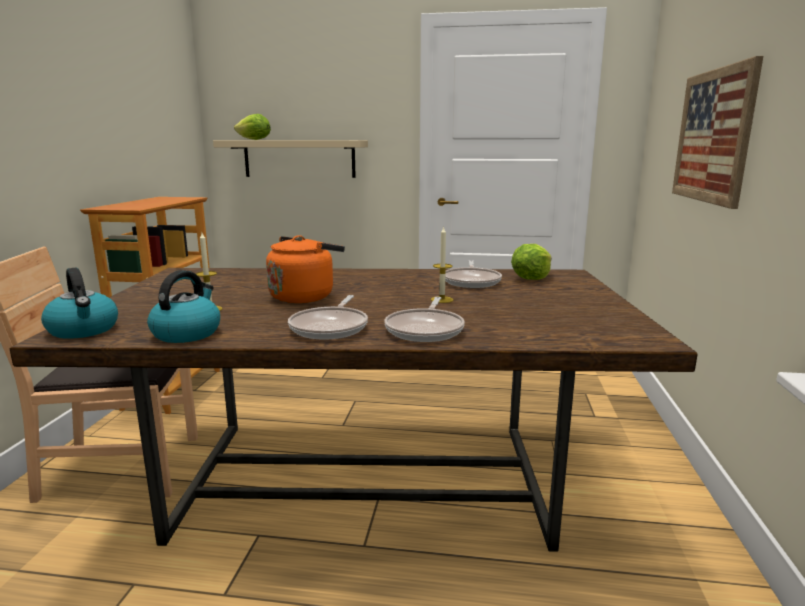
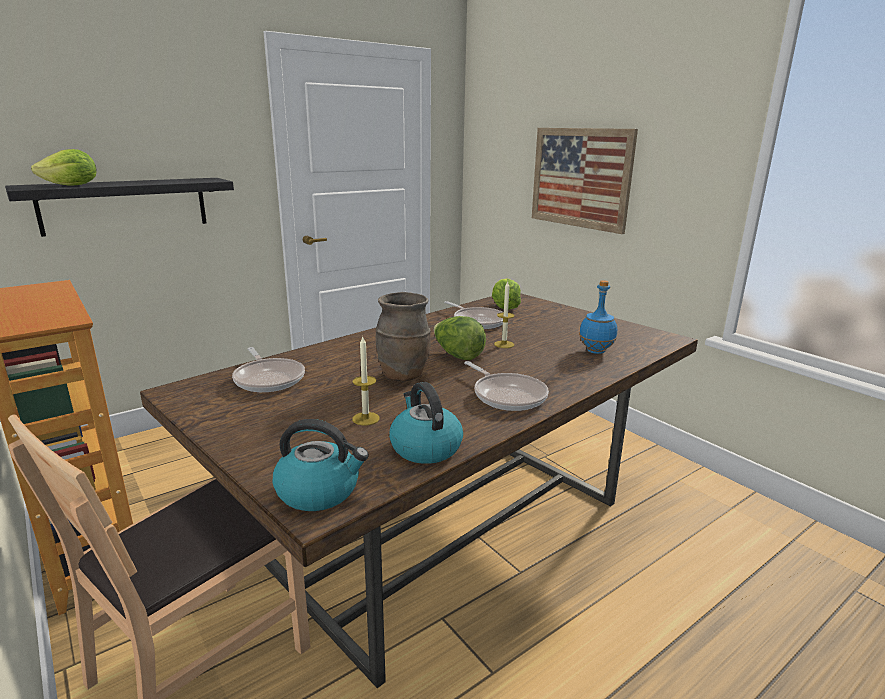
camera: 45 degrees left, 5 degrees up
beige shelf [213,140,368,178] -> black shelf [5,178,234,237]
orange kettle [266,235,345,303] -> brown vase [375,292,431,381]
frying pan [384,297,465,342] -> frying pan moved to [232,347,305,392]
none -> lettuce [433,316,486,360]
none -> blue bottle [579,280,617,354]

